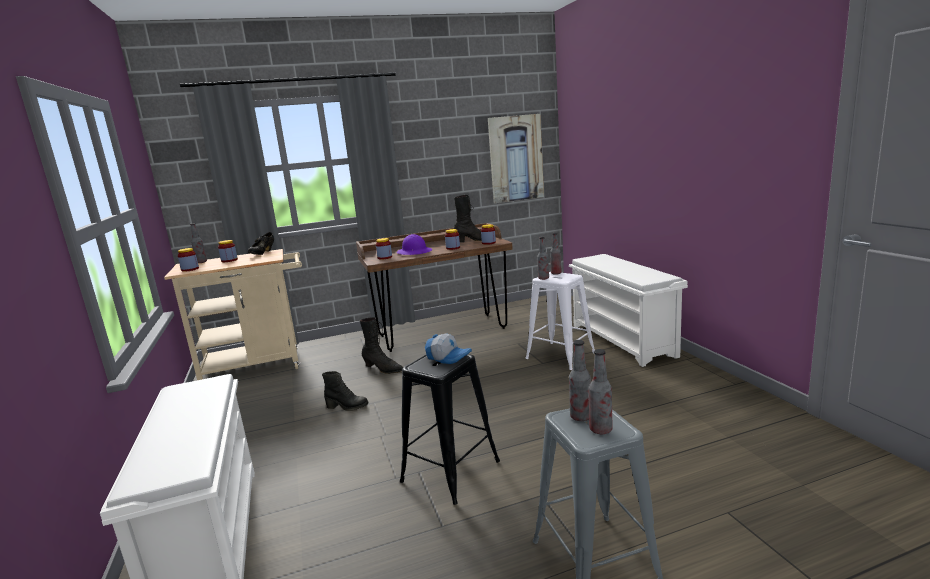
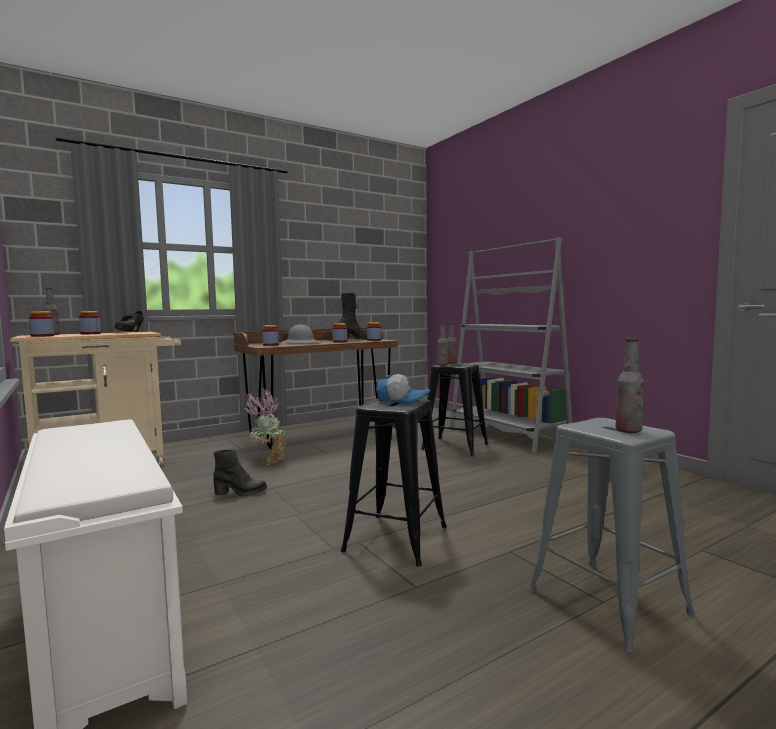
camera: 15 degrees left, 10 degrees down
black boot [360,317,403,374] -> potted plant [245,389,287,465]
purple hard hat [397,234,432,255] -> grey hard hat [282,324,320,344]
picture [488,114,544,203] -> none
white stool [526,272,595,370] -> black stool [421,363,488,456]
white shoe rack [569,254,688,367] -> grey bookcase [450,237,572,454]
bottle [569,340,591,421] -> none

